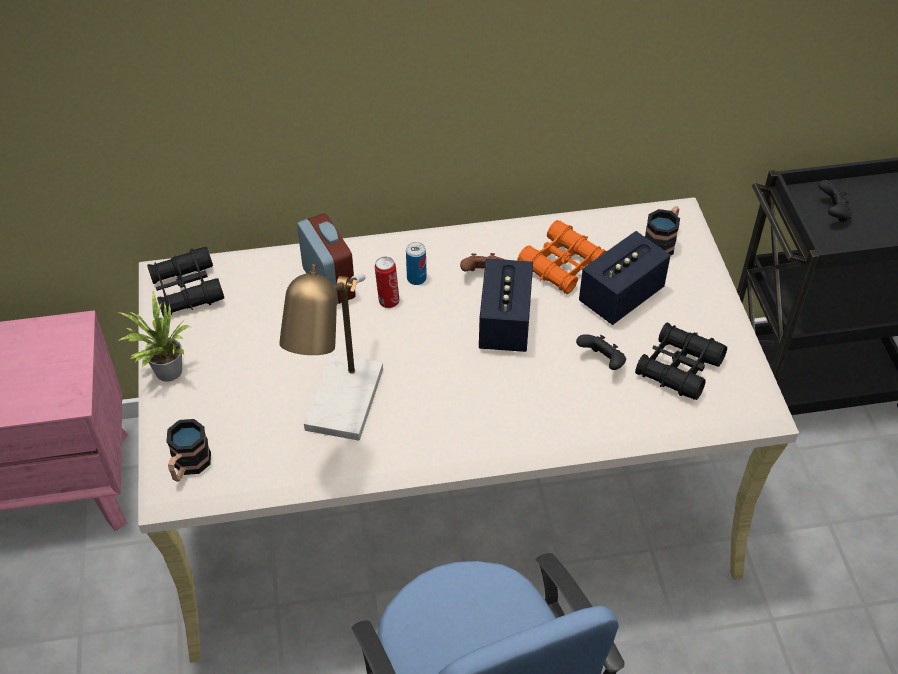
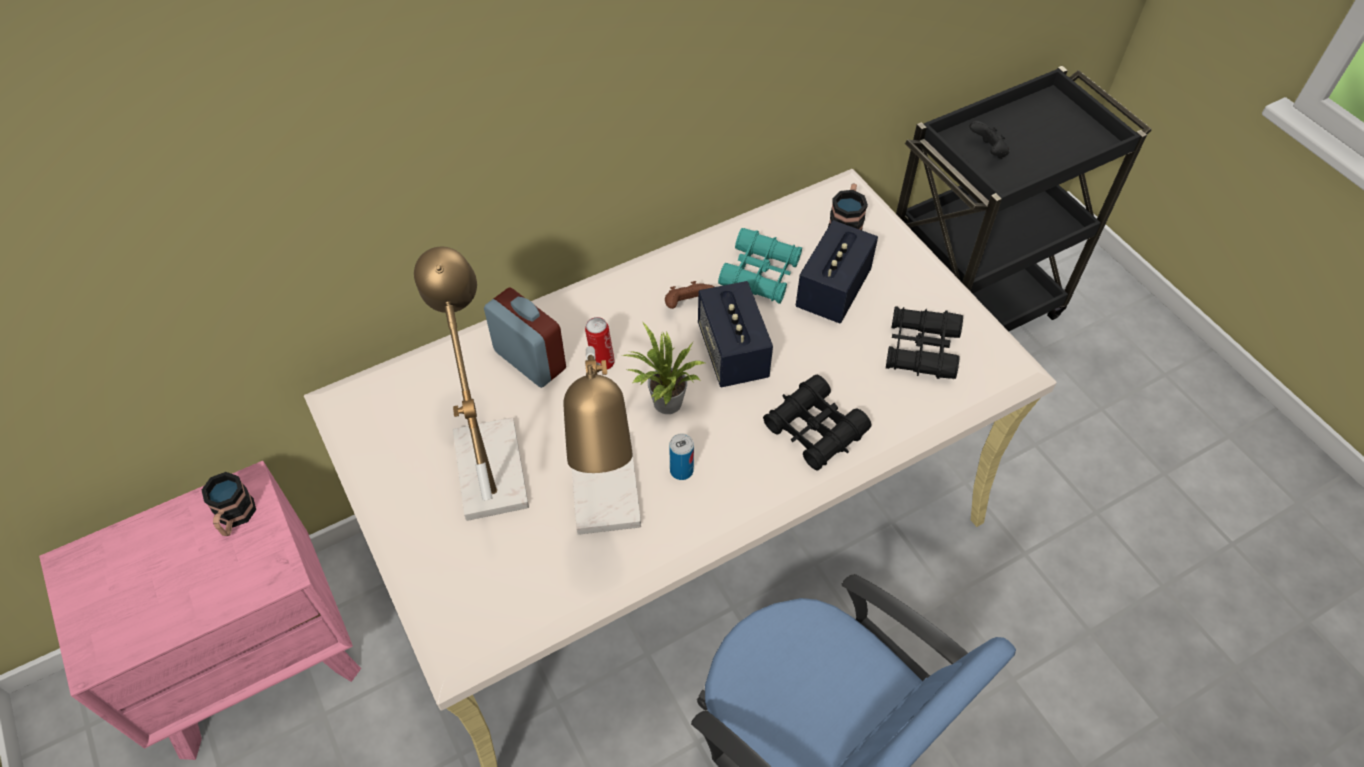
camera: 20 degrees left, 5 degrees up
potted plant [118,291,191,382] -> potted plant moved to [622,321,705,414]
black binoculars [147,247,224,317] -> black binoculars moved to [763,375,872,471]
mug [166,419,211,481] -> mug moved to [202,472,256,536]
can [406,242,427,285] -> can moved to [669,434,694,480]
orange binoculars [517,220,607,294] -> turquoise binoculars [718,228,802,304]
black game controller [576,334,626,370] -> none
none -> table lamp [414,246,529,521]

